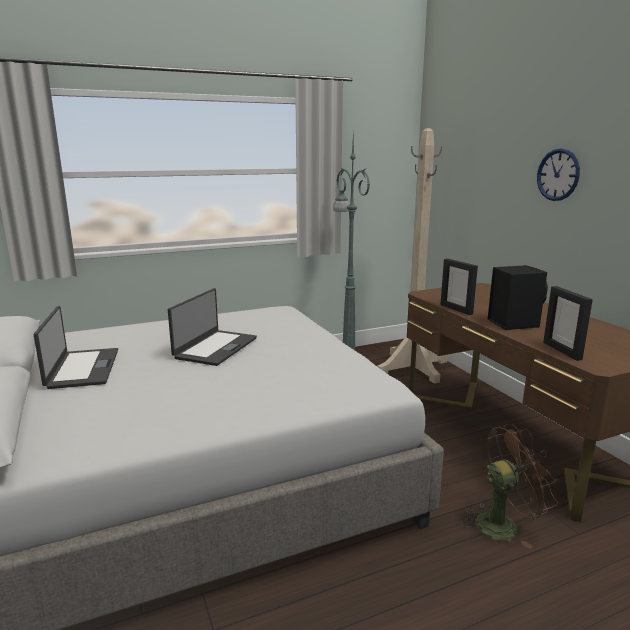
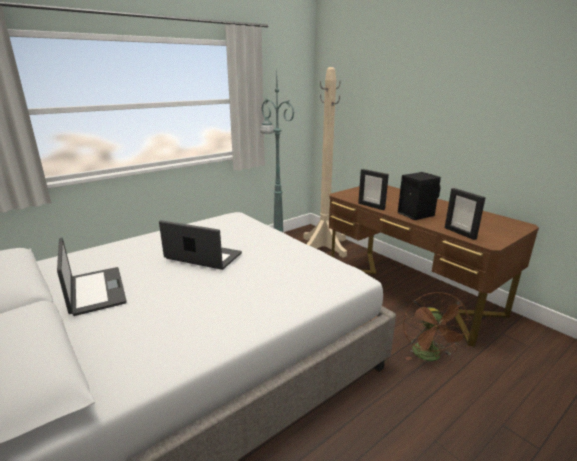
camera: 15 degrees left, 5 degrees up
laptop [168,288,257,366] -> laptop turned 75 degrees counterclockwise [159,220,242,270]
brown fan [461,423,558,549] -> brown fan turned 120 degrees clockwise [403,292,472,361]
wall clock [537,148,580,201] -> none

